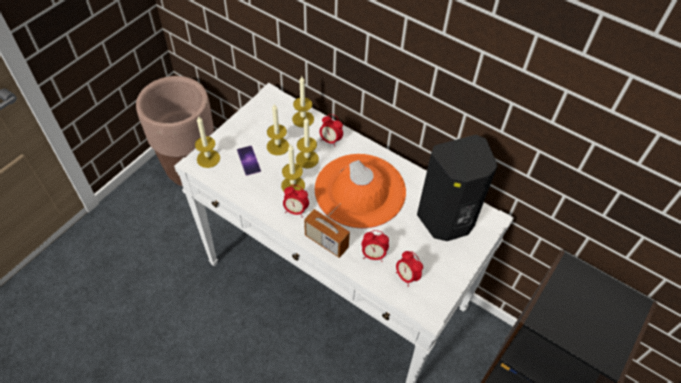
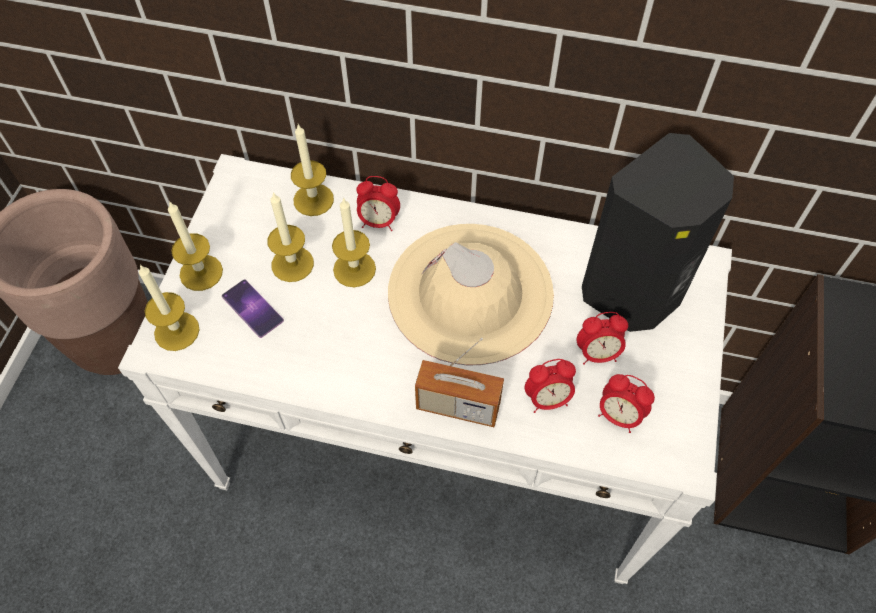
camera: 20 degrees left, 5 degrees up
candle [281,145,305,192] -> candle moved to [168,201,223,291]
alarm clock [283,185,309,217] -> alarm clock moved to [576,312,628,365]
orange hat [315,154,406,228] -> beige hat [388,224,554,366]

